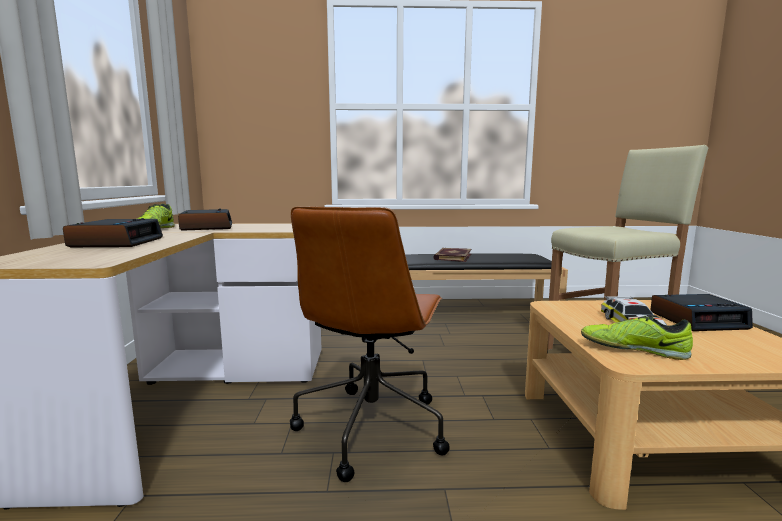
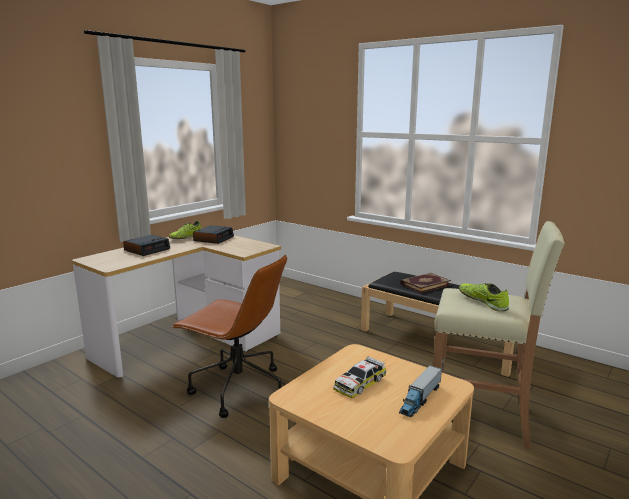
camera: 40 degrees right, 5 degrees up
brown office chair [290,206,450,482] -> brown office chair turned 120 degrees counterclockwise [171,254,287,418]
shoe [581,316,693,360] -> shoe moved to [459,283,509,311]
alarm clock [650,294,753,331] -> toy truck [399,365,442,417]

